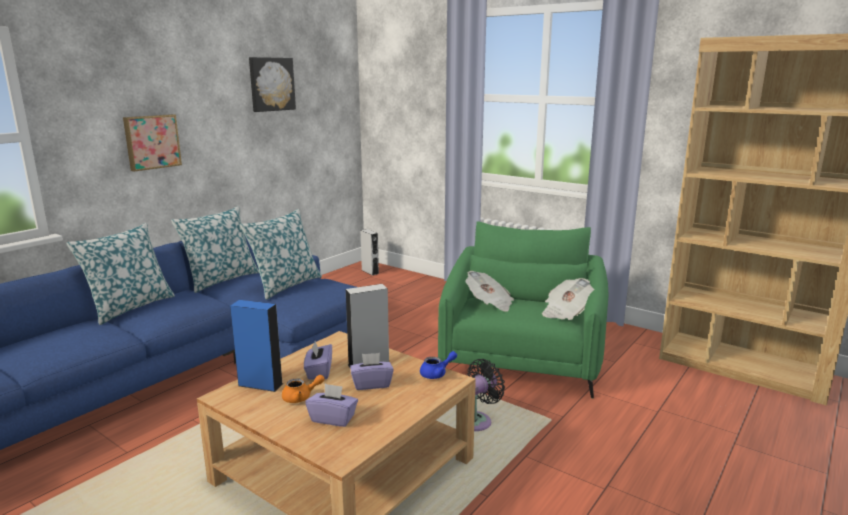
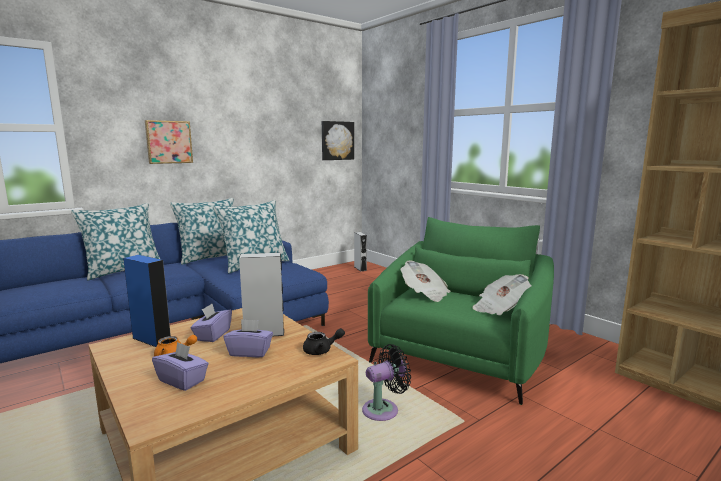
camera: 15 degrees right, 5 degrees down
picture [249,57,296,112] -> picture moved to [322,121,354,160]
blue teapot [420,351,457,379] -> black teapot [303,328,345,355]

